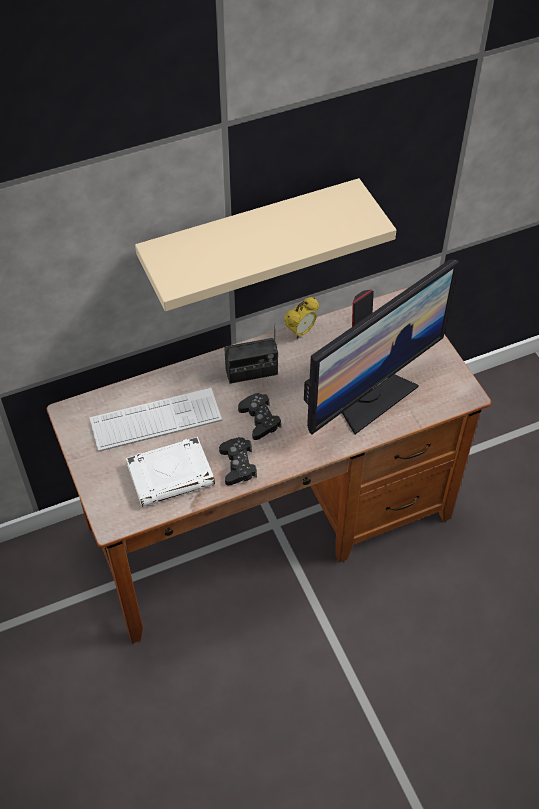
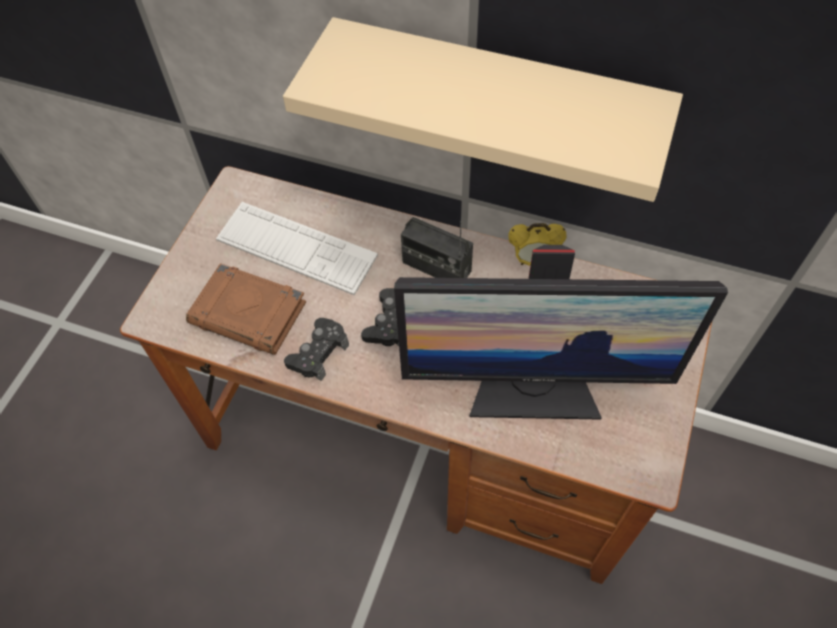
camera: 45 degrees right, 5 degrees up
white book [126,437,215,507] -> brown book [186,263,306,355]

